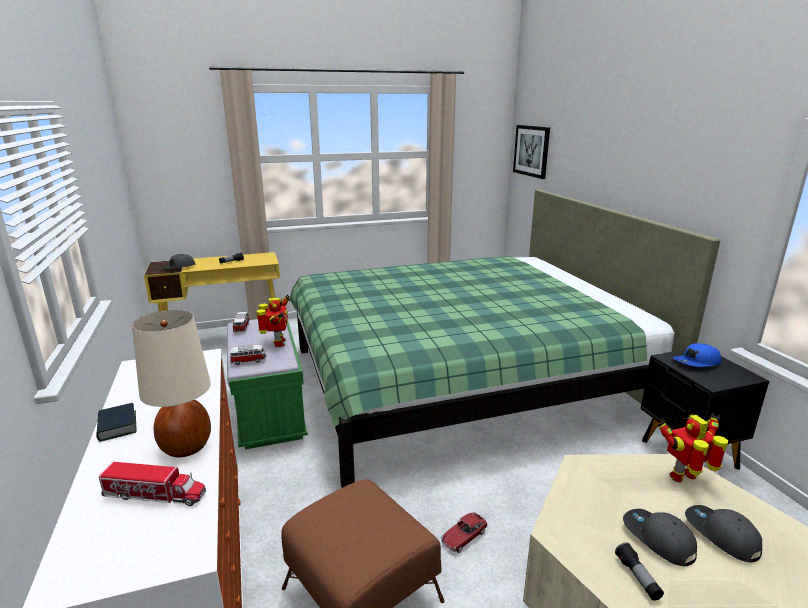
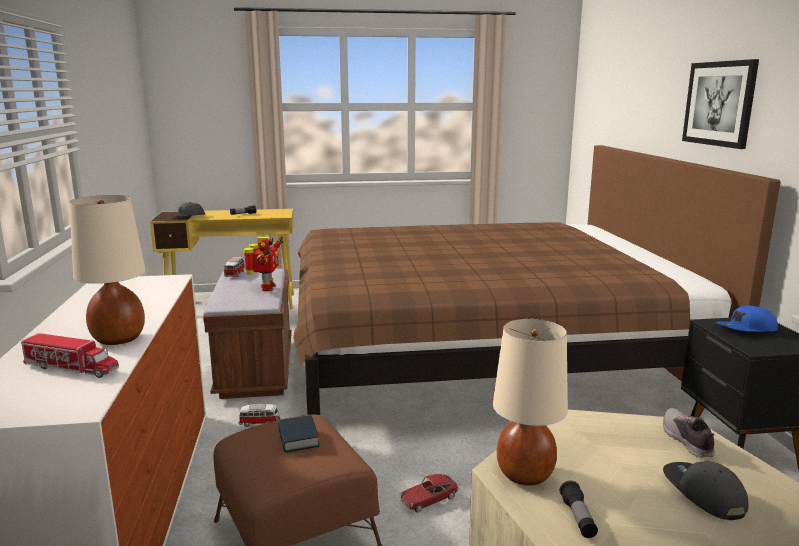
camera: 10 degrees right, 5 degrees down
book [96,403,136,442] -> book moved to [278,415,319,453]
green bench [227,319,308,449] -> brown bench [203,269,292,399]
toy car [230,345,266,365] -> toy car moved to [239,404,280,427]
green bed [289,190,720,488] -> brown bed [293,145,781,415]
picture [513,125,550,179] -> picture moved to [682,59,759,149]
grey cap [623,509,697,566] -> none
toy robot [657,413,728,482] -> shoe [663,408,715,457]
none -> beige table lamp [493,319,568,486]

